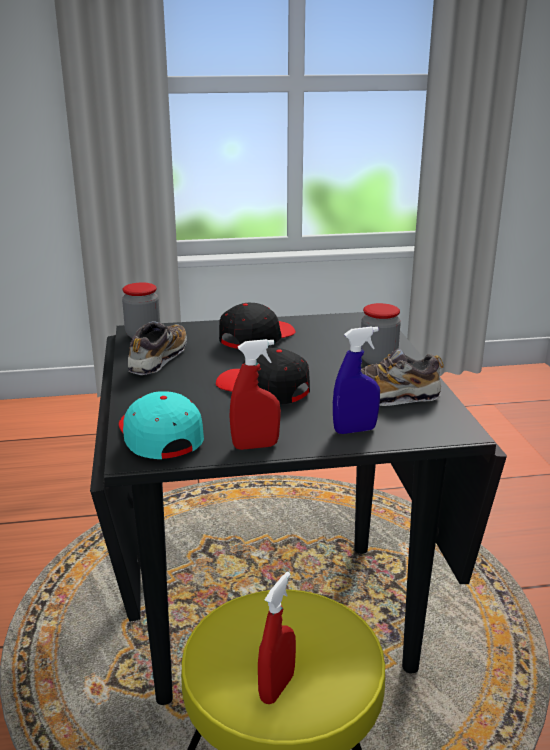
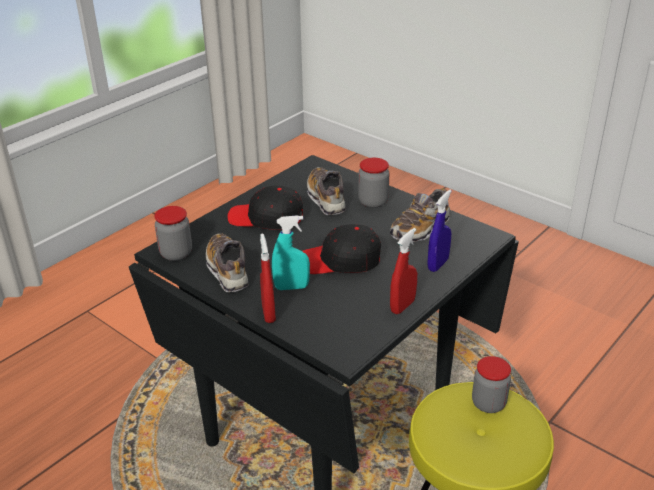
camera: 40 degrees left, 10 degrees up
turquoise cap [119,391,204,459] -> none
black cap [219,303,295,349] -> black cap turned 75 degrees counterclockwise [227,186,303,230]
red spray bottle [258,572,296,704] -> red spray bottle moved to [260,233,276,323]
none -> turquoise spray bottle [272,215,310,290]
none -> shoe [307,167,346,215]
none -> jar [472,356,511,413]

